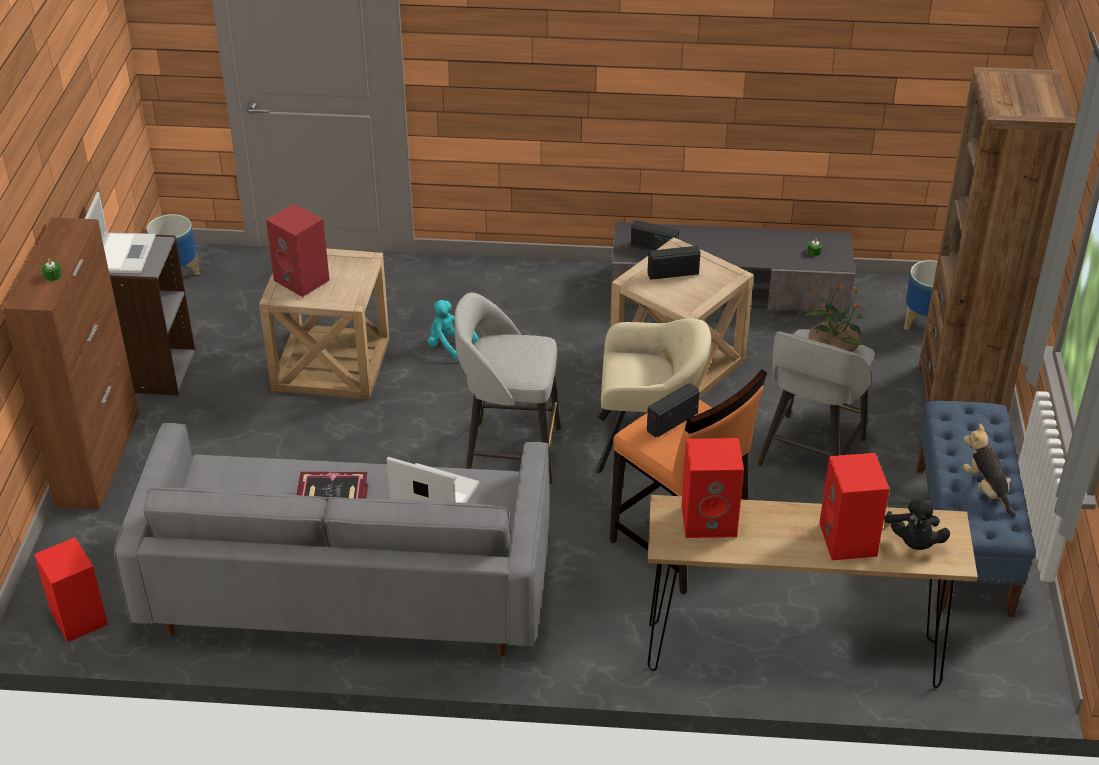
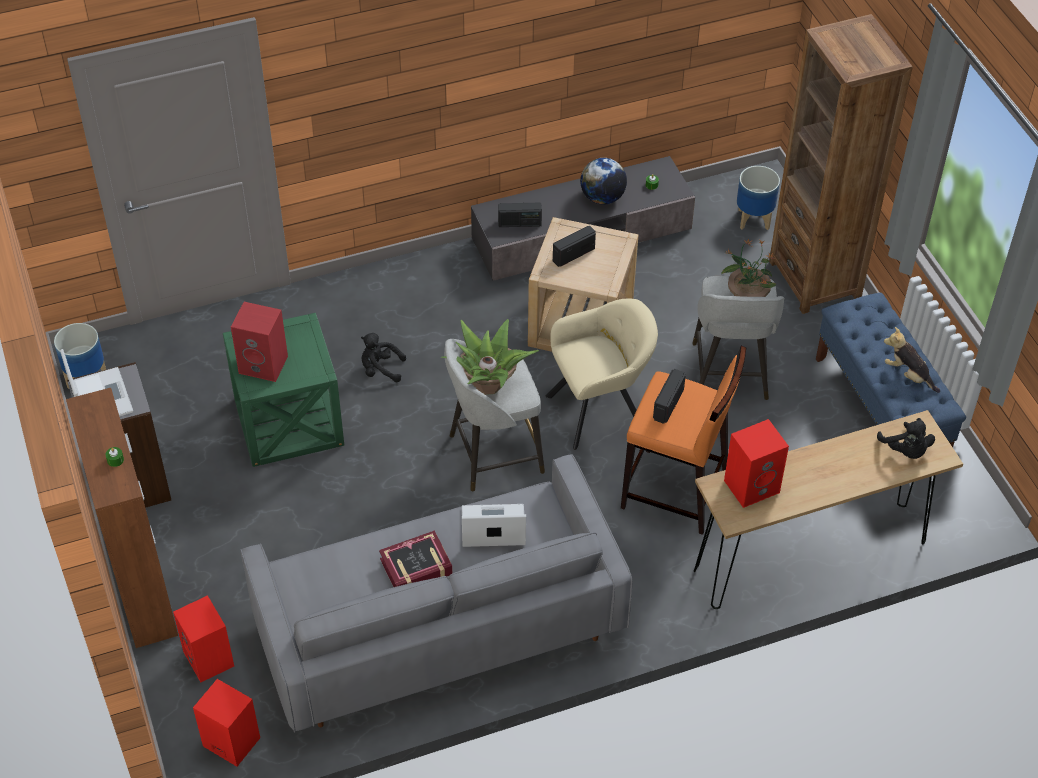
camera: 25 degrees left, 10 degrees up
beige side table [259,248,390,399] -> green side table [223,313,344,467]
turquoise plush toy [428,300,479,361] -> black plush toy [361,333,406,383]
red speaker [819,453,889,560] -> red speaker moved to [173,595,234,682]
none -> potted plant [441,319,539,395]
none -> globe [580,158,627,205]

